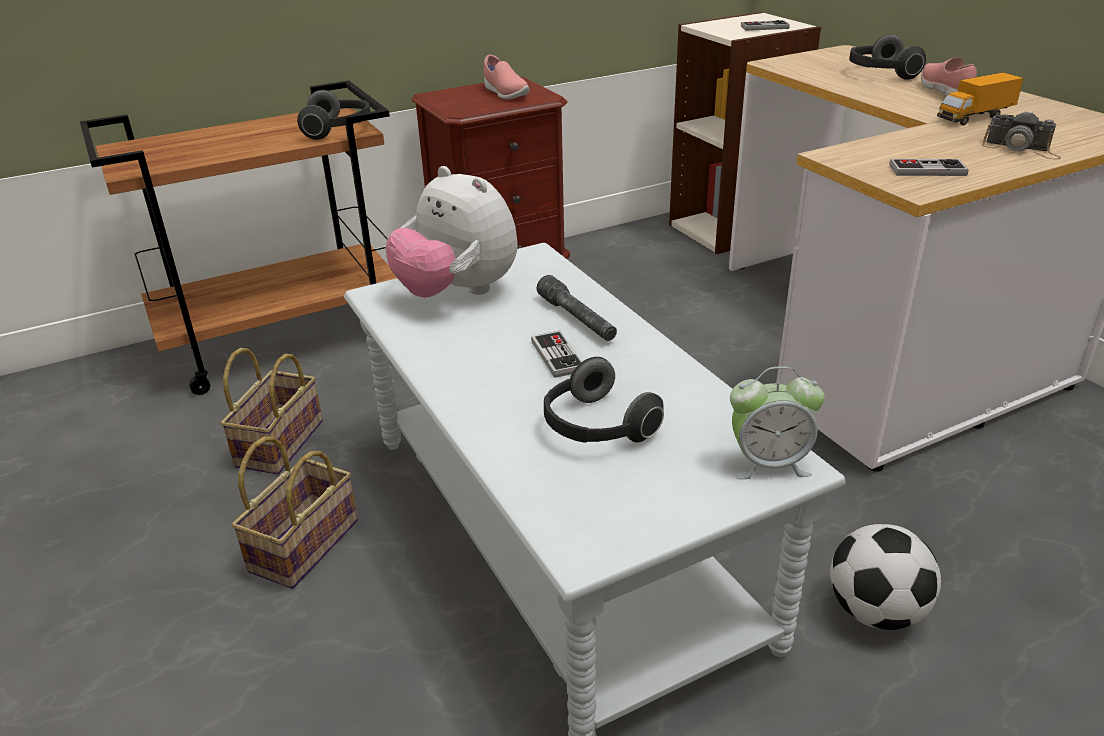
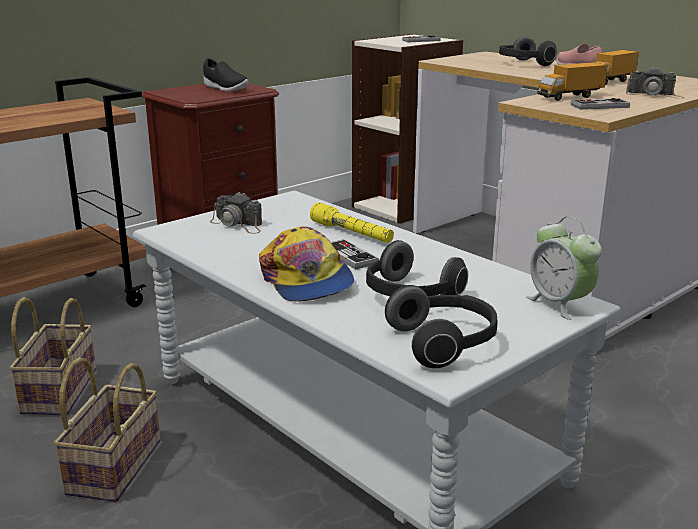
camera: 15 degrees left, 10 degrees down
headphones [297,90,371,140] -> headphones moved to [385,285,497,368]
plush toy [386,166,518,298] -> camera [210,192,262,234]
pink shoe [483,55,529,100] -> black shoe [203,58,248,92]
grey flashlight [537,275,617,341] -> yellow flashlight [310,202,394,243]
alarm clock [730,366,825,479] -> alarm clock turned 75 degrees clockwise [526,216,602,320]
football [830,524,941,630] -> none
none -> cap [259,226,354,302]
none -> toy truck [537,62,607,101]

